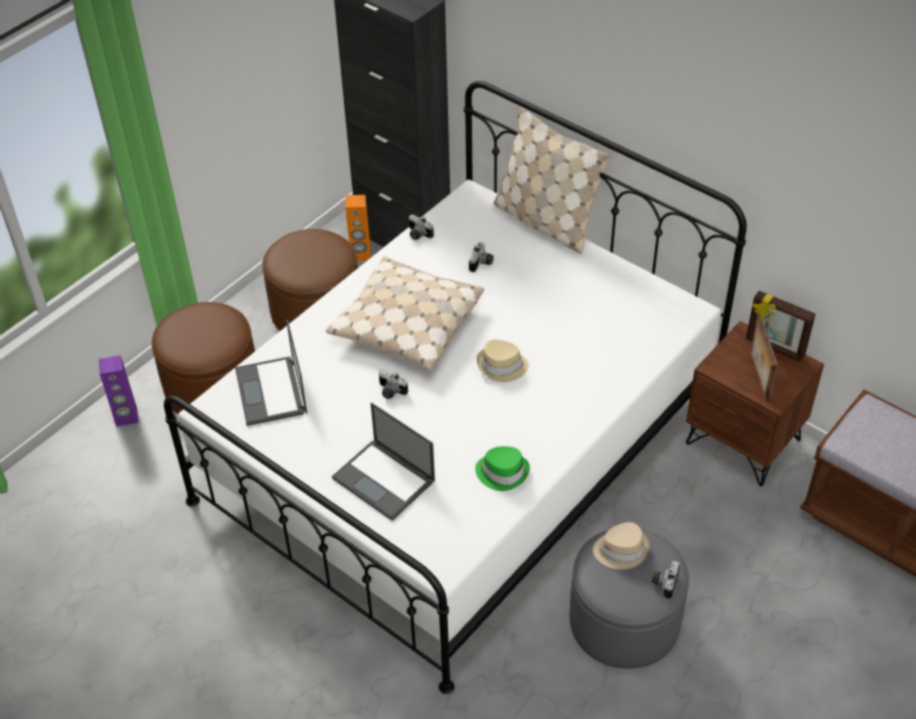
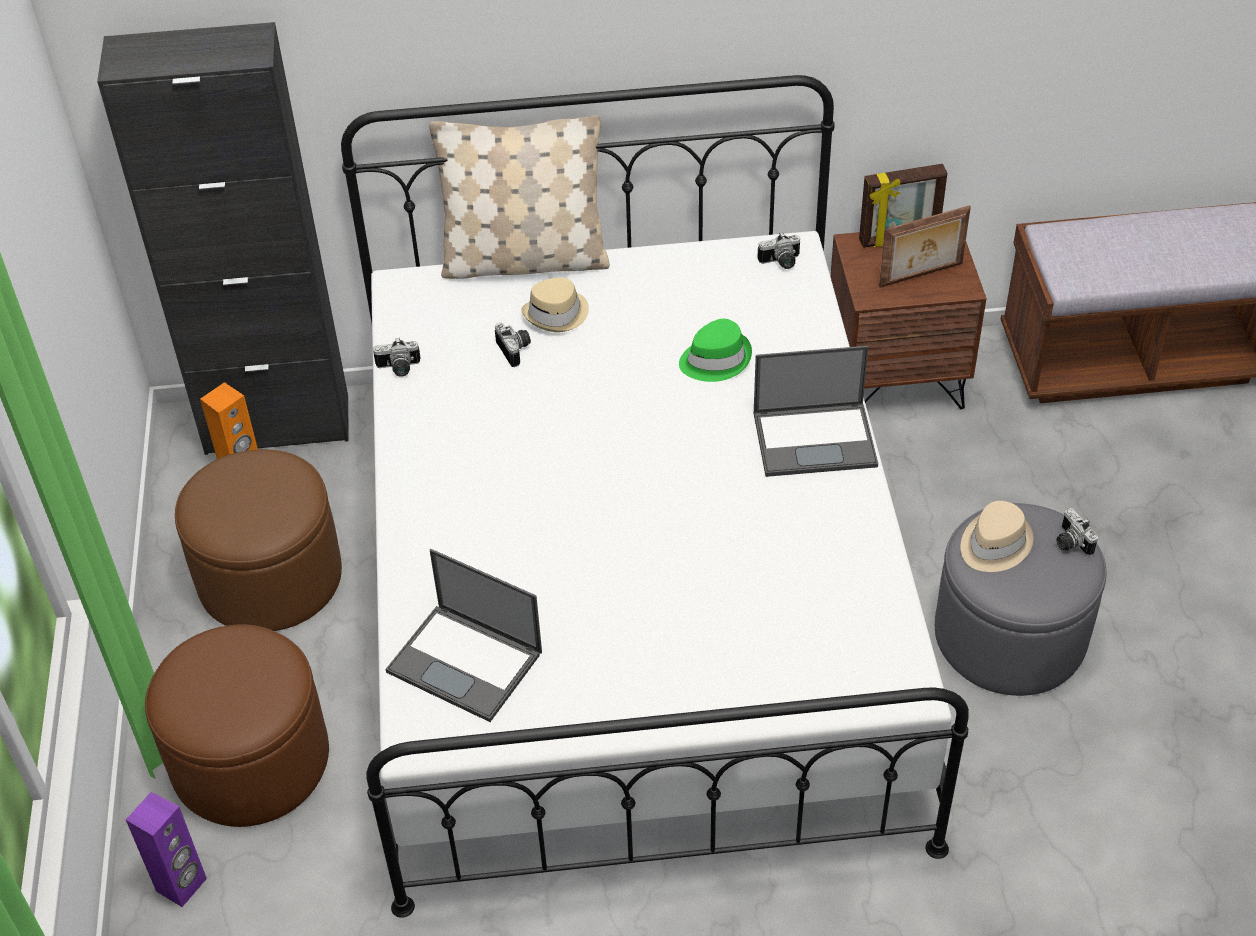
camera: 45 degrees left, 0 degrees up
beige pillow [326,257,484,370] -> none
laptop [332,402,435,521] -> laptop moved to [754,346,878,477]
camera [378,370,408,399] -> camera moved to [758,232,800,269]
green hat [475,446,530,491] -> green hat moved to [679,319,752,382]
beige hat [477,339,529,382] -> beige hat moved to [521,277,589,332]
picture frame [751,314,778,403] -> picture frame turned 60 degrees counterclockwise [879,205,971,288]

